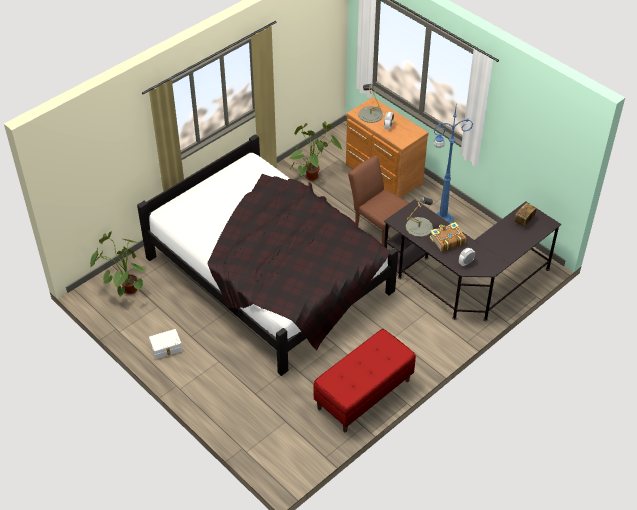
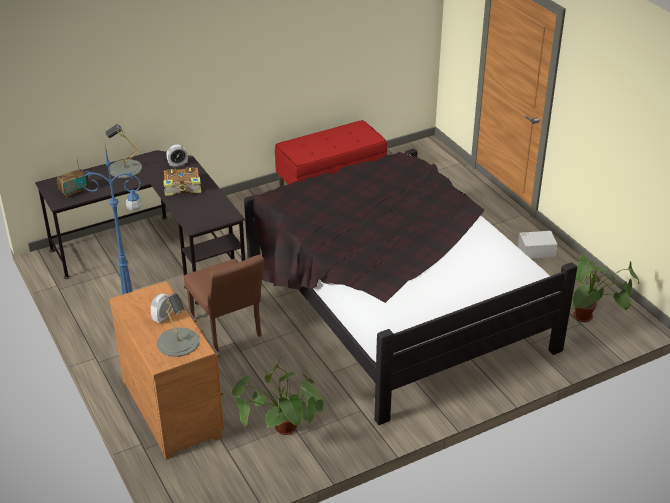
camera: 165 degrees left, 10 degrees down
grey table lamp [406,196,433,237] -> grey table lamp moved to [105,124,142,178]

